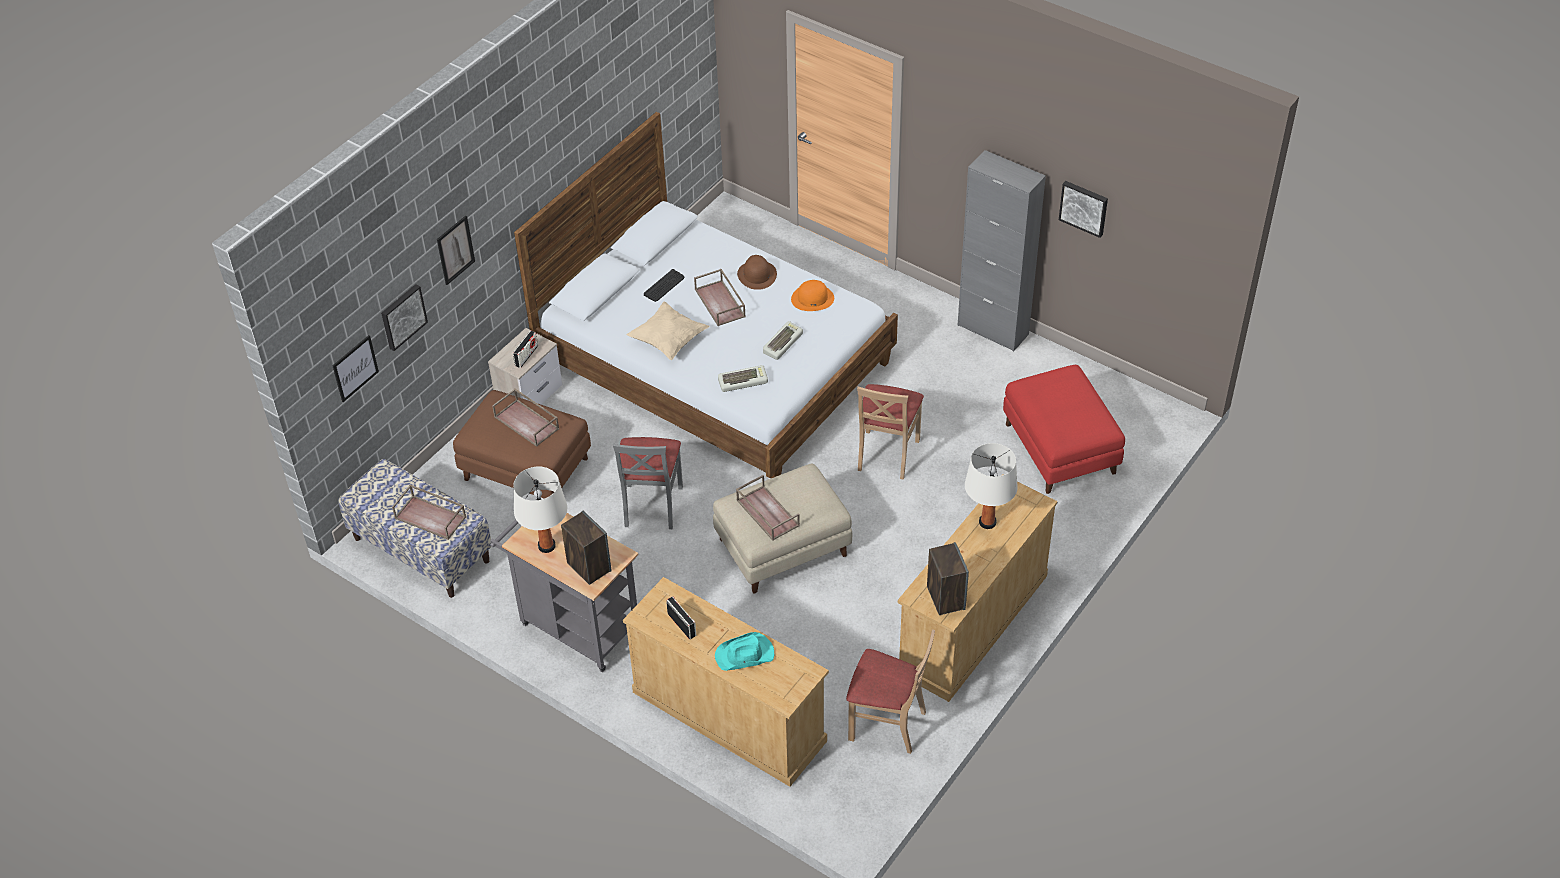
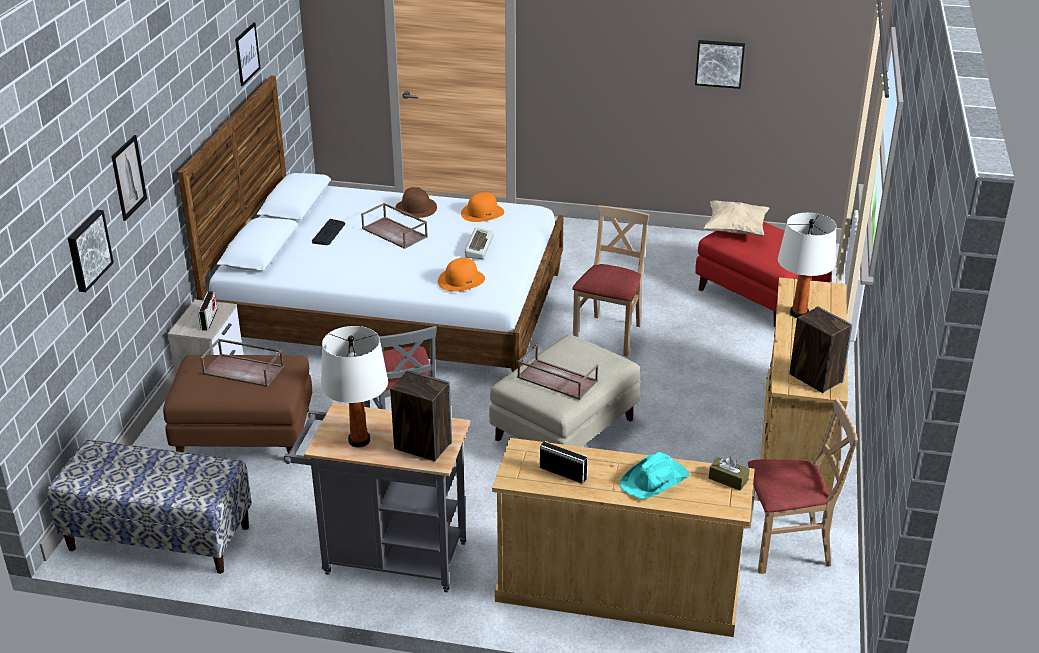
camera: 25 degrees left, 15 degrees down
picture [332,335,379,402] -> picture moved to [235,22,261,86]
brown tray [392,485,466,540] -> none
beige pillow [626,301,710,360] -> beige pillow moved to [704,200,769,236]
keyboard [718,365,768,392] -> orange hat [438,258,485,292]
beige chair [857,384,924,480] -> beige chair turned 150 degrees counterclockwise [572,205,649,356]
grey cabinet [958,150,1046,352] -> none
none -> brown tissue box [709,457,750,491]

